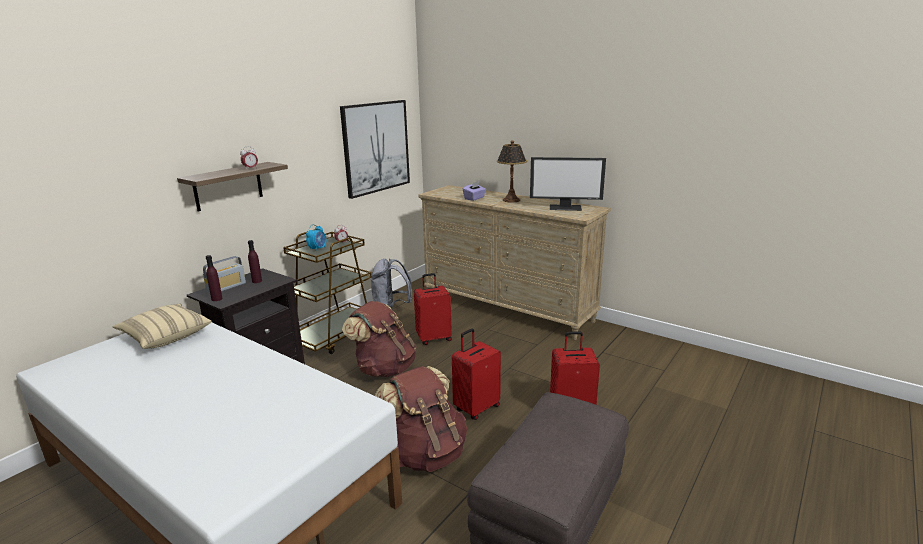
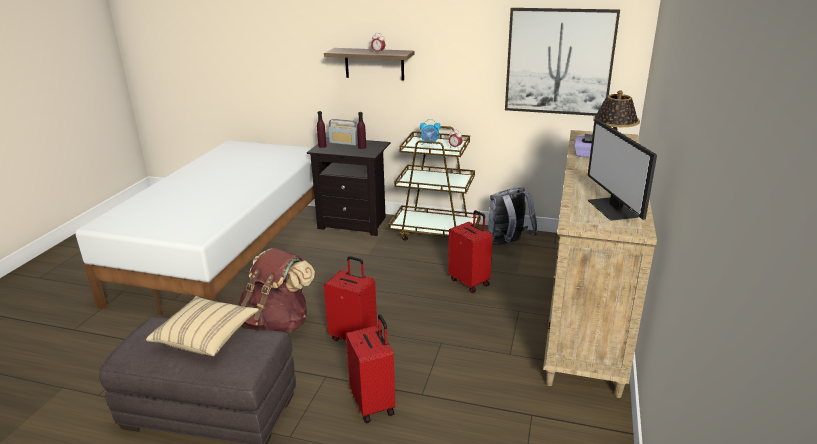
camera: 70 degrees right, 5 degrees up
beige pillow [112,304,212,349] -> beige pillow moved to [146,296,259,356]
brown backpack [342,301,416,377] -> none

